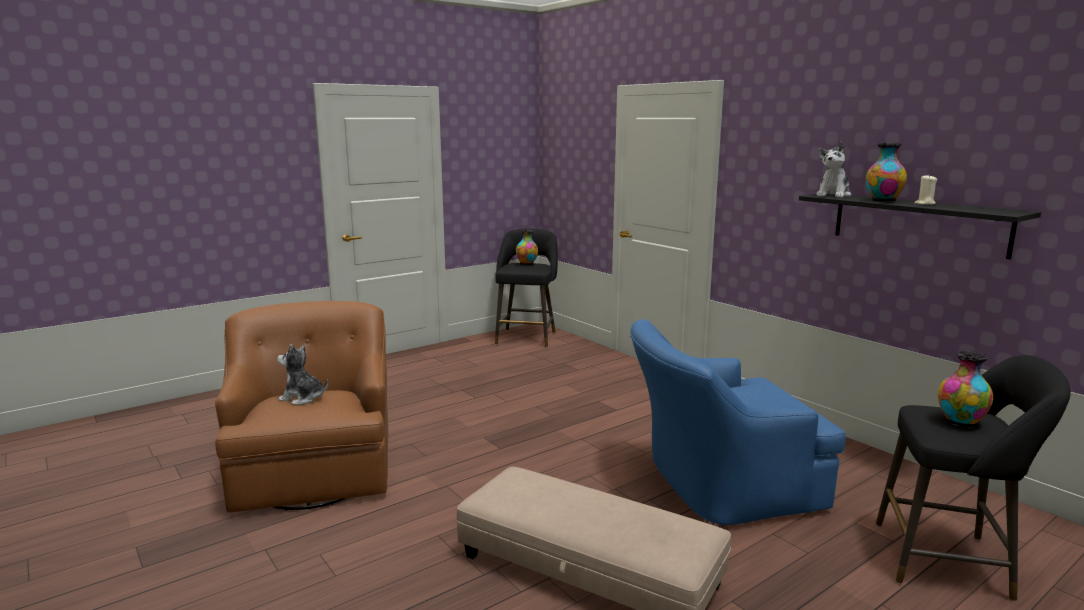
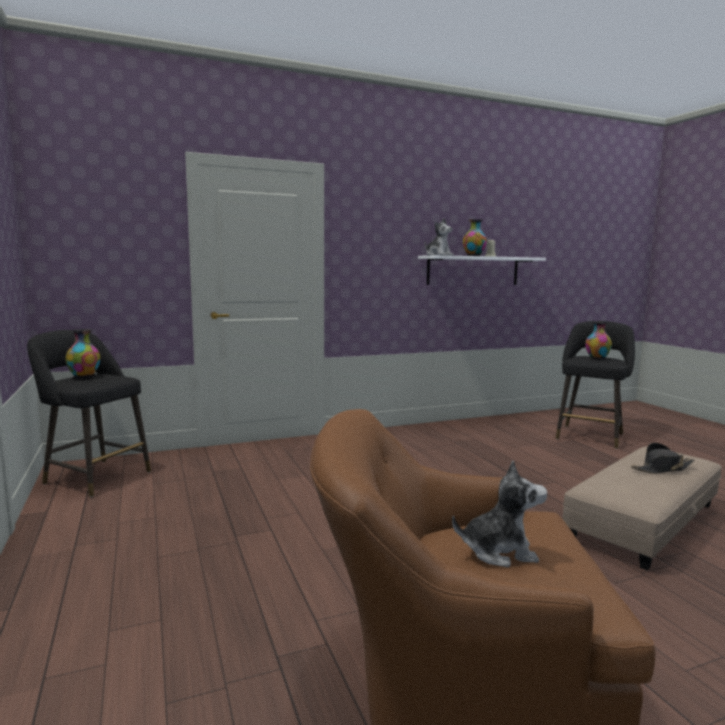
camera: 75 degrees left, 5 degrees down
plush toy [277,344,328,405] -> plush toy turned 120 degrees counterclockwise [452,461,547,567]
blue armchair [630,319,846,525] -> none
black shelf [799,194,1041,259] -> white shelf [418,255,546,285]
none -> black hat [631,443,694,473]

